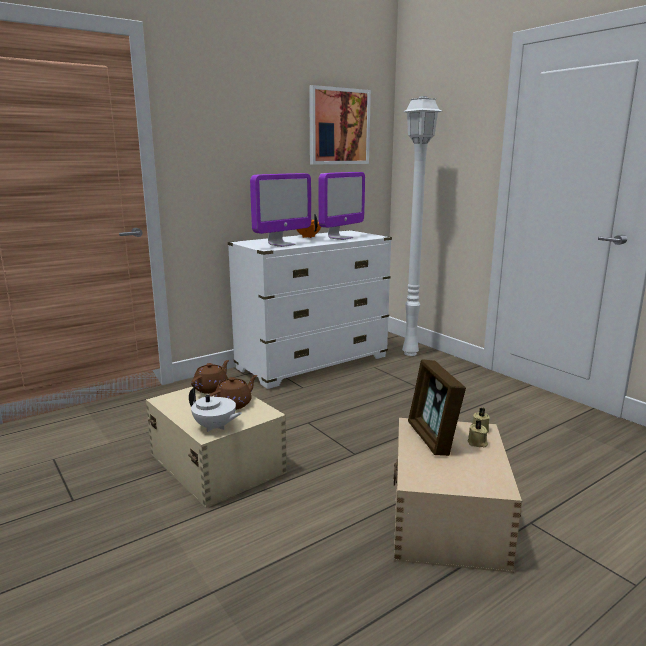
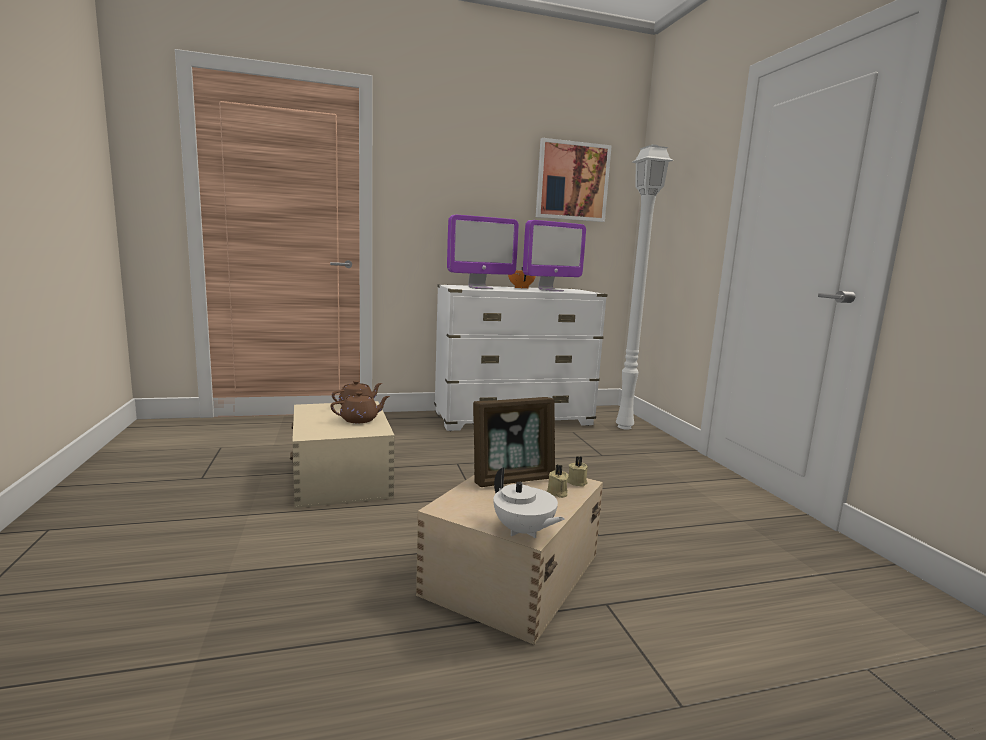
camera: 20 degrees right, 5 degrees down
white teapot [189,387,242,432] -> white teapot moved to [493,468,564,538]
picture frame [408,359,466,456] -> picture frame turned 120 degrees counterclockwise [473,397,555,487]

